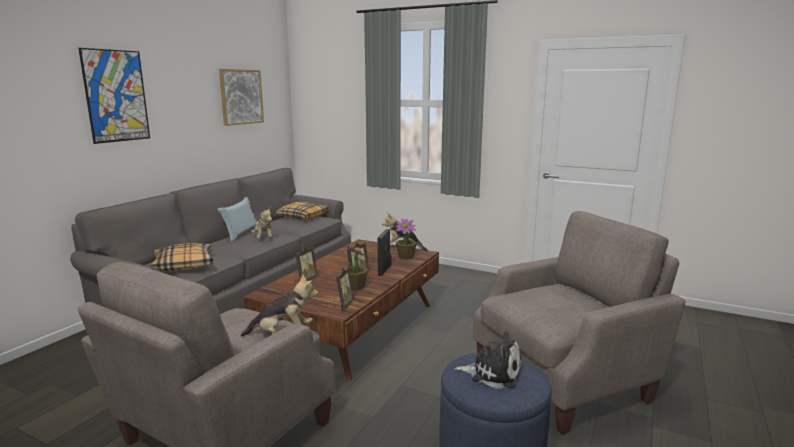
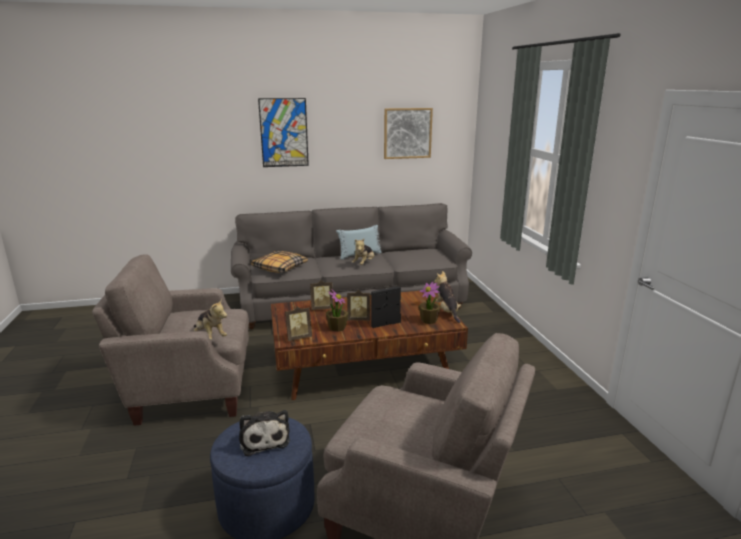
camera: 50 degrees right, 5 degrees up
pillow [276,202,329,220] -> none

